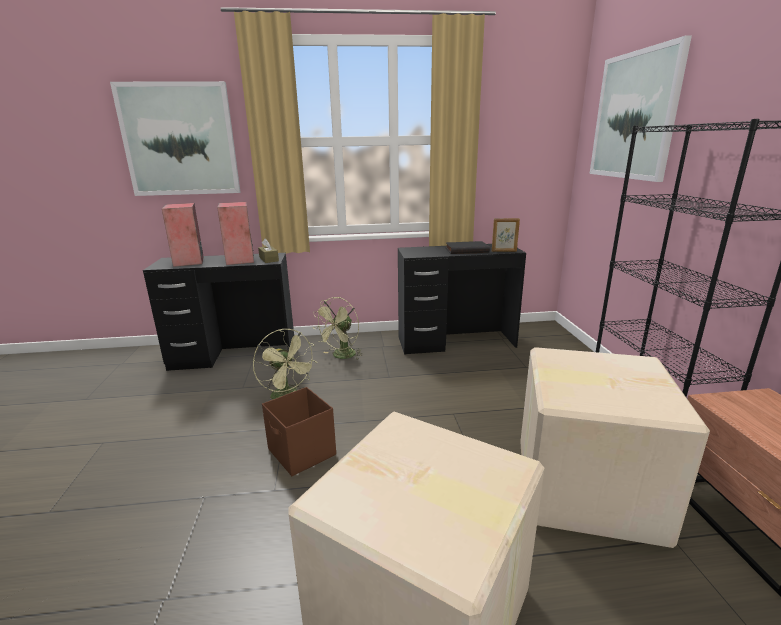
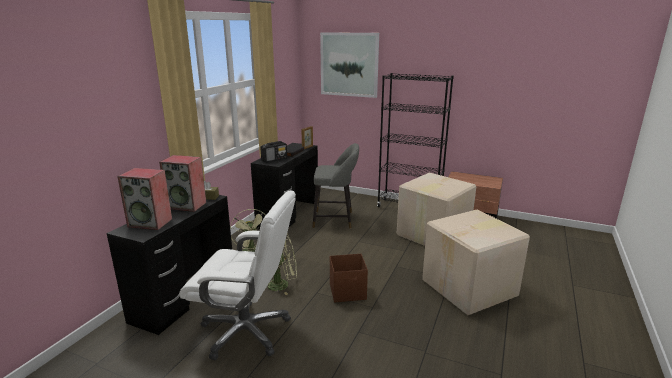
camera: 60 degrees left, 0 degrees up
picture [110,81,241,196] -> none
none -> white office chair [179,190,296,361]
none -> radio [260,141,287,163]
none -> grey stool [312,143,359,229]

